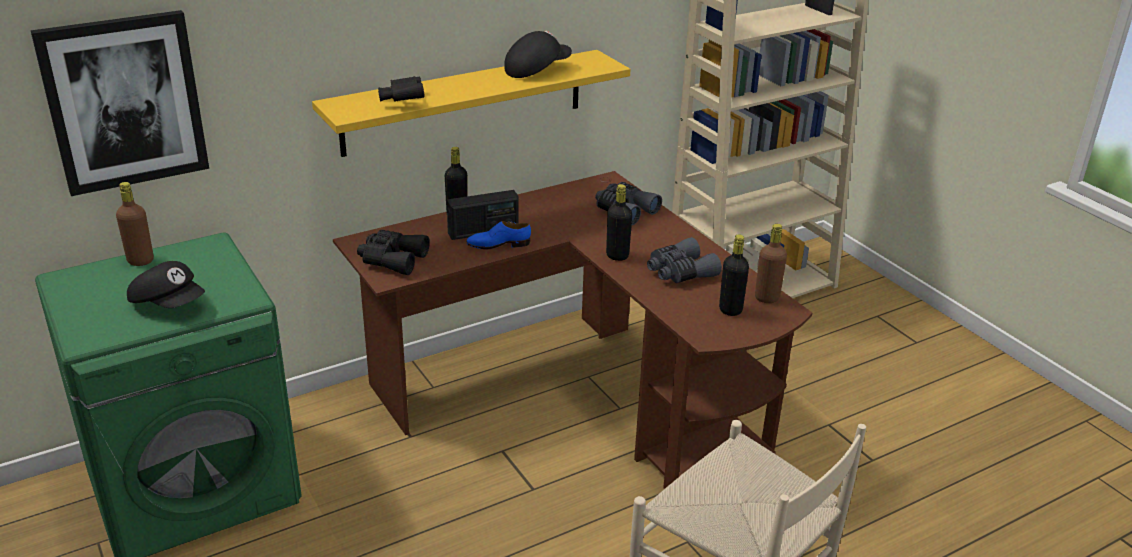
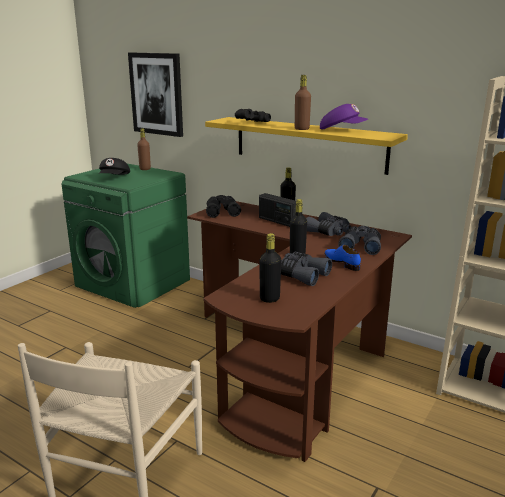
camera: 65 degrees right, 10 degrees down
blue shoe [466,221,531,249] -> blue shoe moved to [324,245,361,271]
black cap [504,31,572,78] -> purple cap [320,104,368,130]
brown bottle [755,224,787,303] -> brown bottle moved to [295,75,311,130]
none -> grey binoculars [306,212,351,236]

